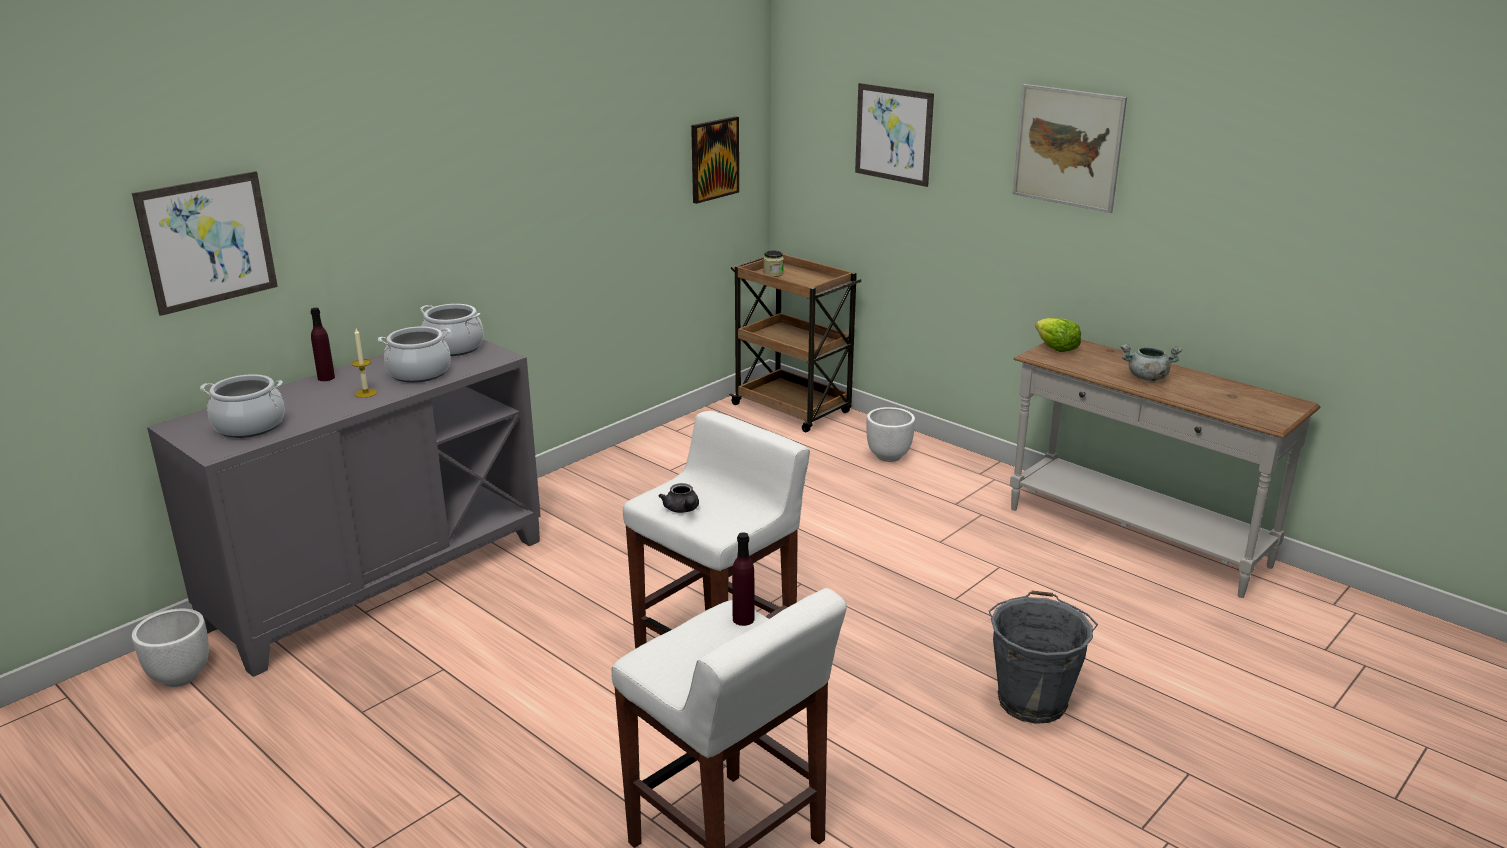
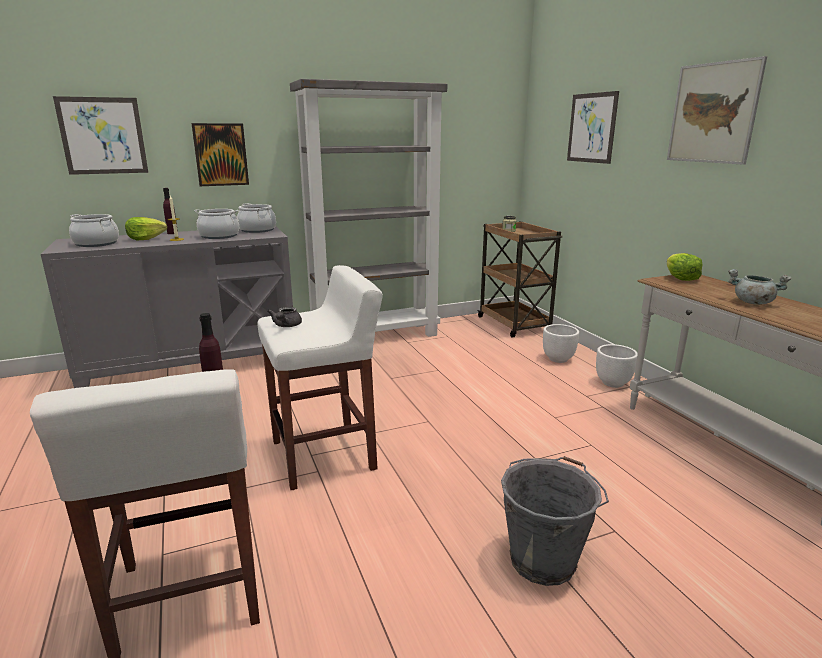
camera: 25 degrees right, 5 degrees down
white planter [132,608,209,687] -> white planter moved to [596,344,638,388]
picture [691,116,739,204] -> picture moved to [191,123,249,186]
none -> lettuce [125,217,167,240]
none -> grey bookcase [290,79,447,337]

